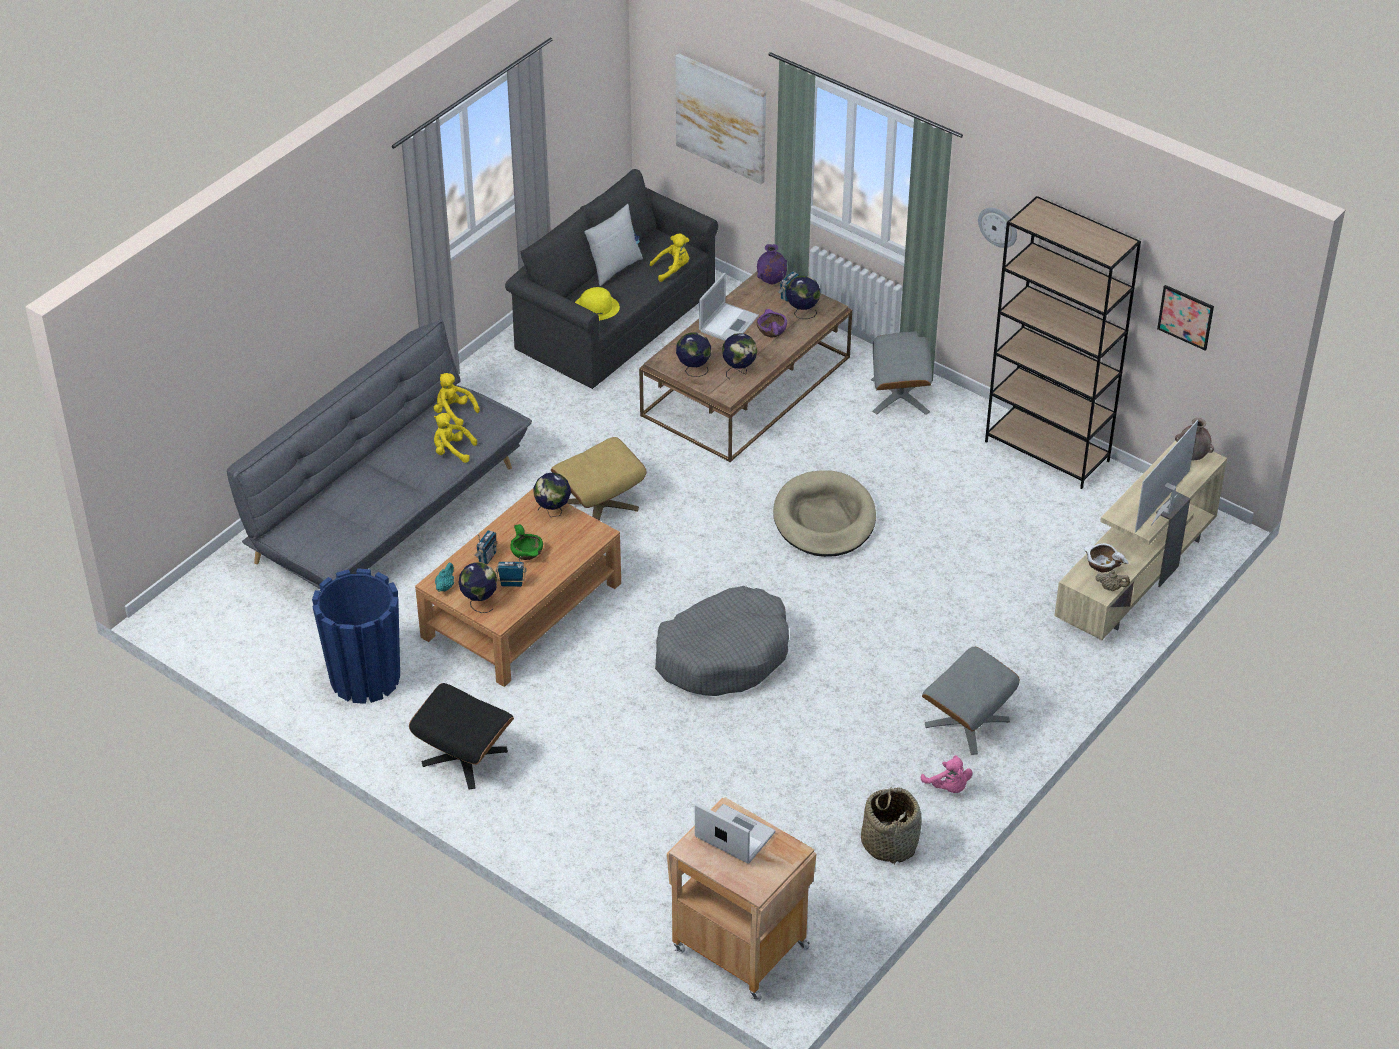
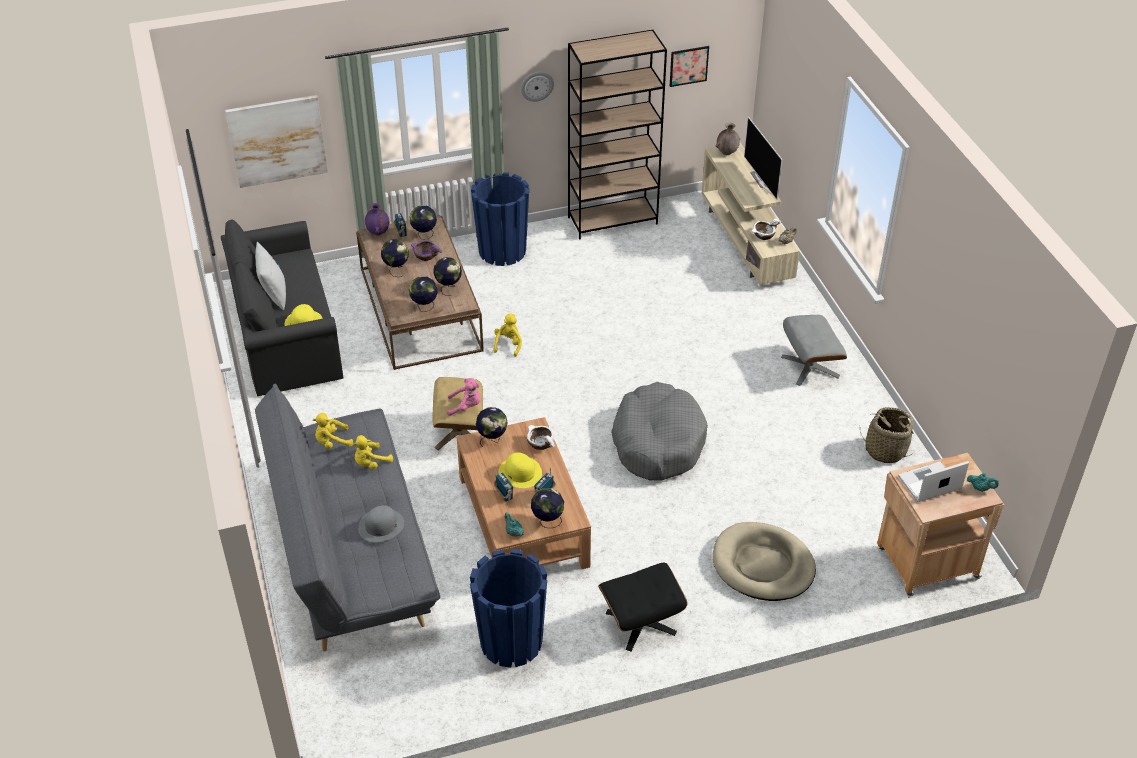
camera: 55 degrees left, 0 degrees up
green bowl [510,524,543,560] -> yellow hat [498,453,542,488]
yellow plush toy [650,233,689,282] -> yellow plush toy moved to [493,314,522,357]
laptop [699,273,759,341] -> globe [381,239,409,277]
beige dog bed [773,470,876,557] -> beige dog bed moved to [713,522,816,601]
grey ottoman [871,331,932,415] -> blue planter [471,172,529,266]
pink plush toy [921,755,973,793] -> pink plush toy moved to [447,378,481,416]
none -> grey hat [358,505,404,542]
none -> white bowl [527,425,555,450]
none -> turquoise teapot [967,473,999,492]

